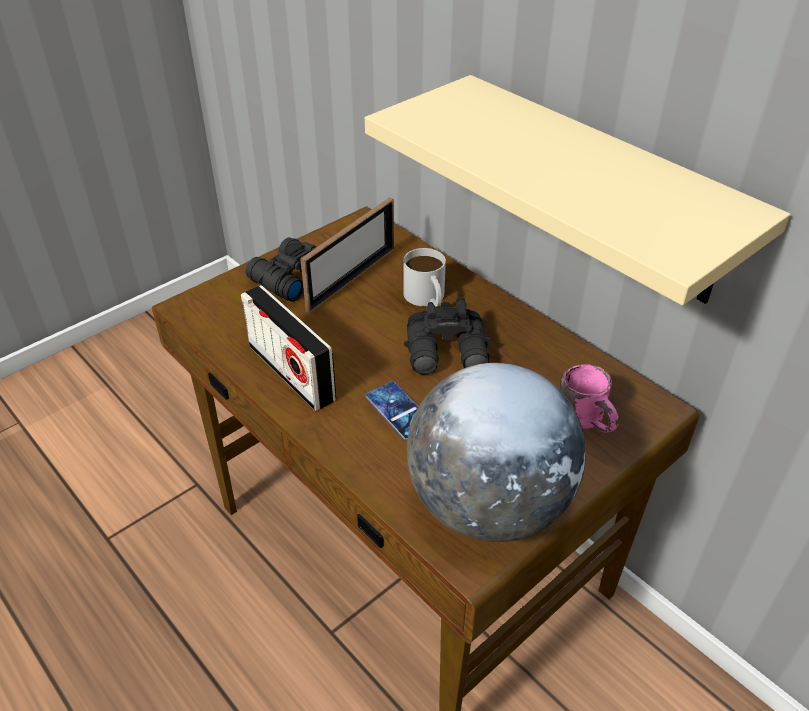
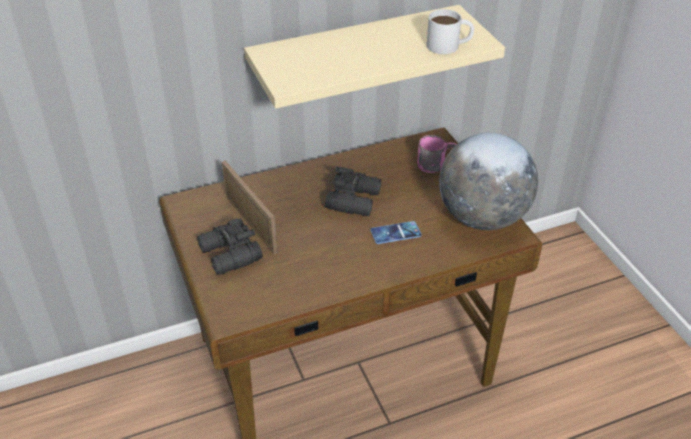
camera: 70 degrees left, 0 degrees up
radio [241,285,336,411] -> none
white mug [403,248,446,307] -> white mug moved to [427,9,474,54]

